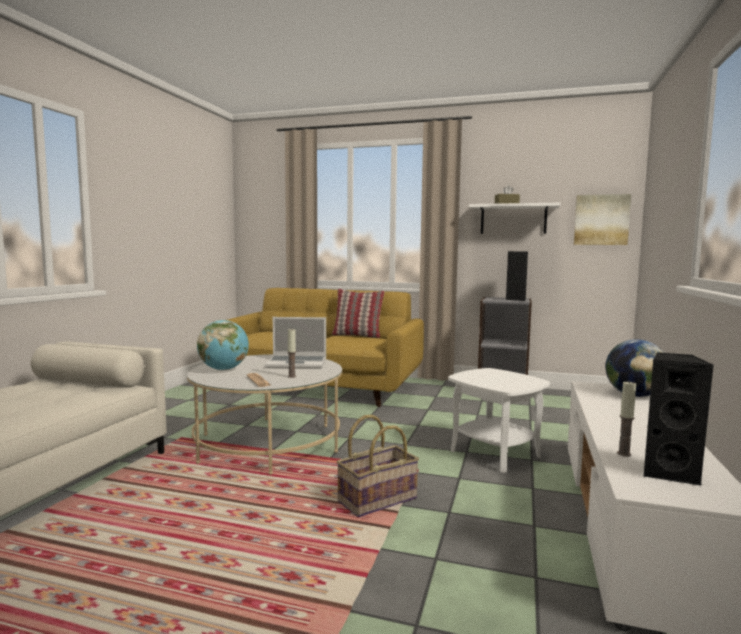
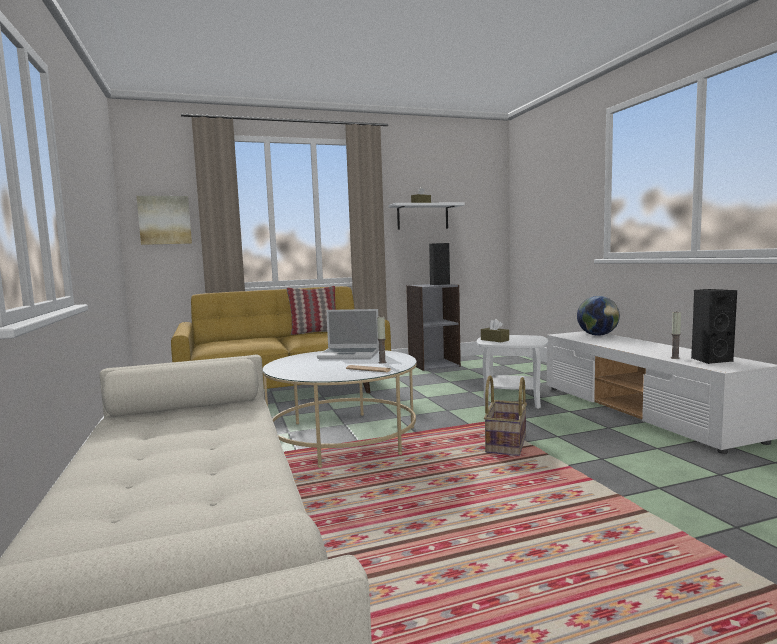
camera: 35 degrees left, 0 degrees up
globe [197,320,249,371] -> none
laptop [265,317,326,369] -> laptop turned 45 degrees clockwise [317,309,379,359]
picture [574,194,631,245] -> picture moved to [136,196,192,245]
none -> brown tissue box [481,319,509,342]

